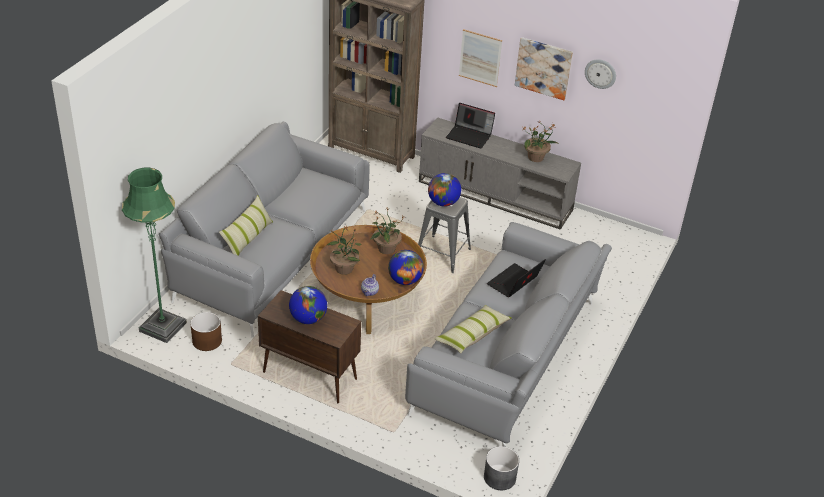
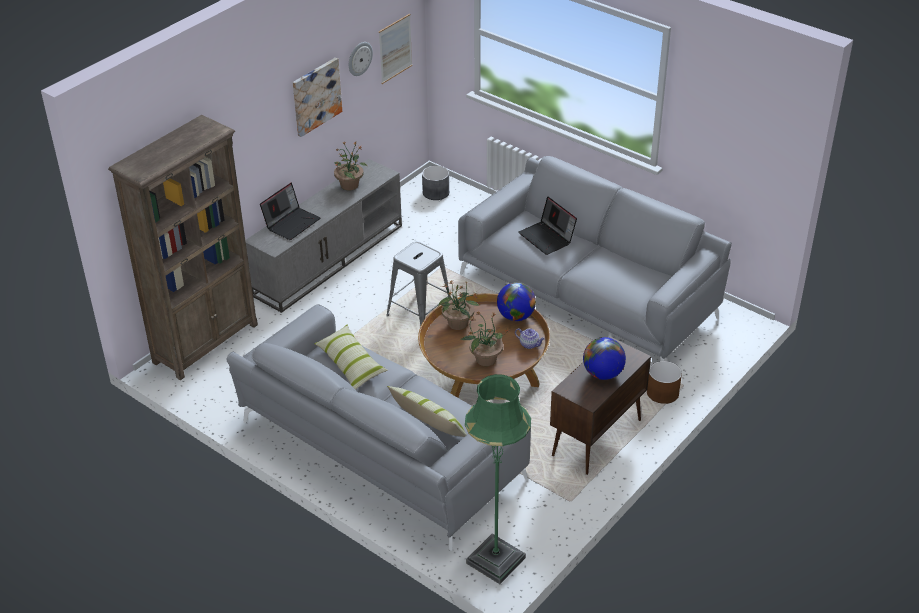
camera: 75 degrees left, 0 degrees up
brown planter [190,312,222,351] -> brown planter moved to [647,361,682,404]
globe [428,173,461,207] -> none
pillow [434,305,512,353] -> pillow moved to [315,325,388,390]
picture [459,29,502,87] -> picture moved to [379,14,412,84]
grey planter [484,446,519,490] -> grey planter moved to [422,166,449,200]

